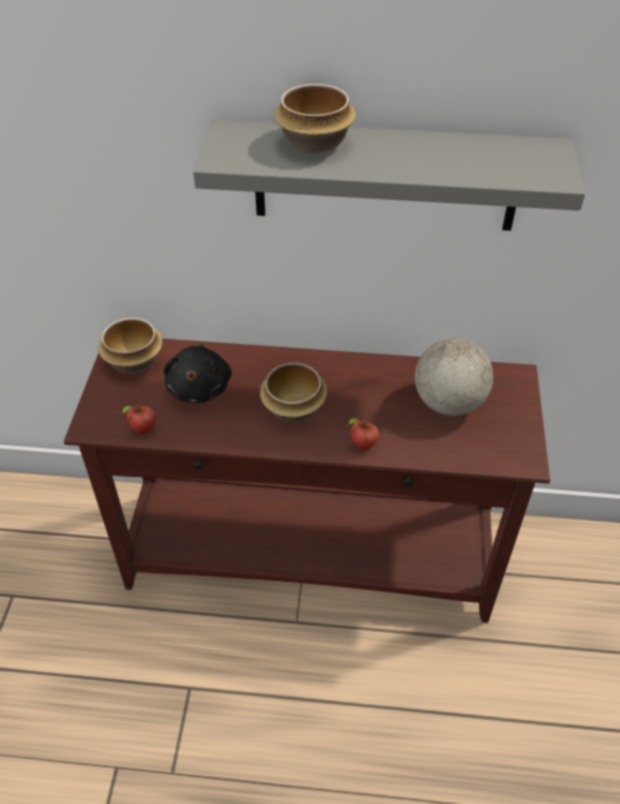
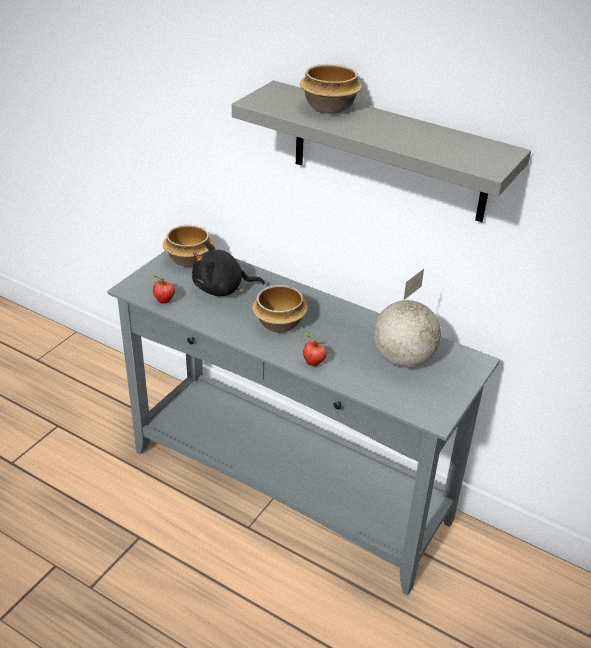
camera: 25 degrees right, 10 degrees down
brown console table [64,338,550,623] -> grey console table [107,250,500,595]
black plush toy [163,344,232,403] -> black plush toy turned 60 degrees clockwise [192,241,265,296]

